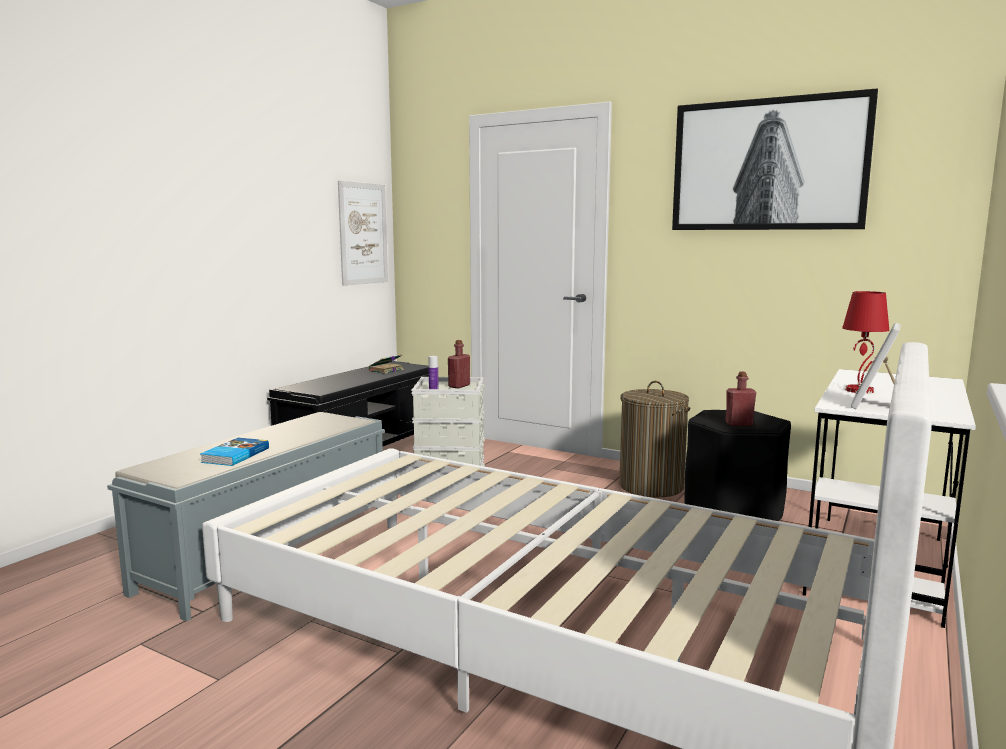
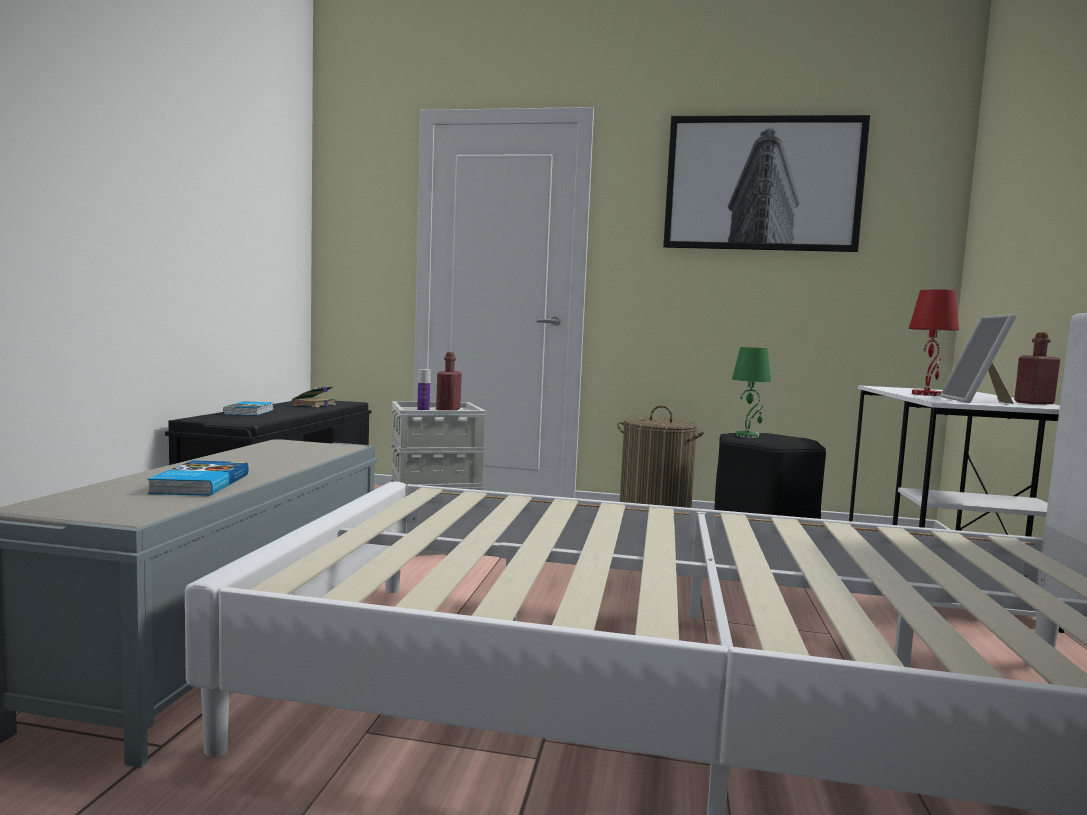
camera: 20 degrees left, 5 degrees down
picture [338,181,388,286] -> none
red bottle [726,372,756,426] -> red bottle moved to [1014,333,1060,404]
none -> book [223,401,274,416]
none -> green table lamp [732,347,771,438]

